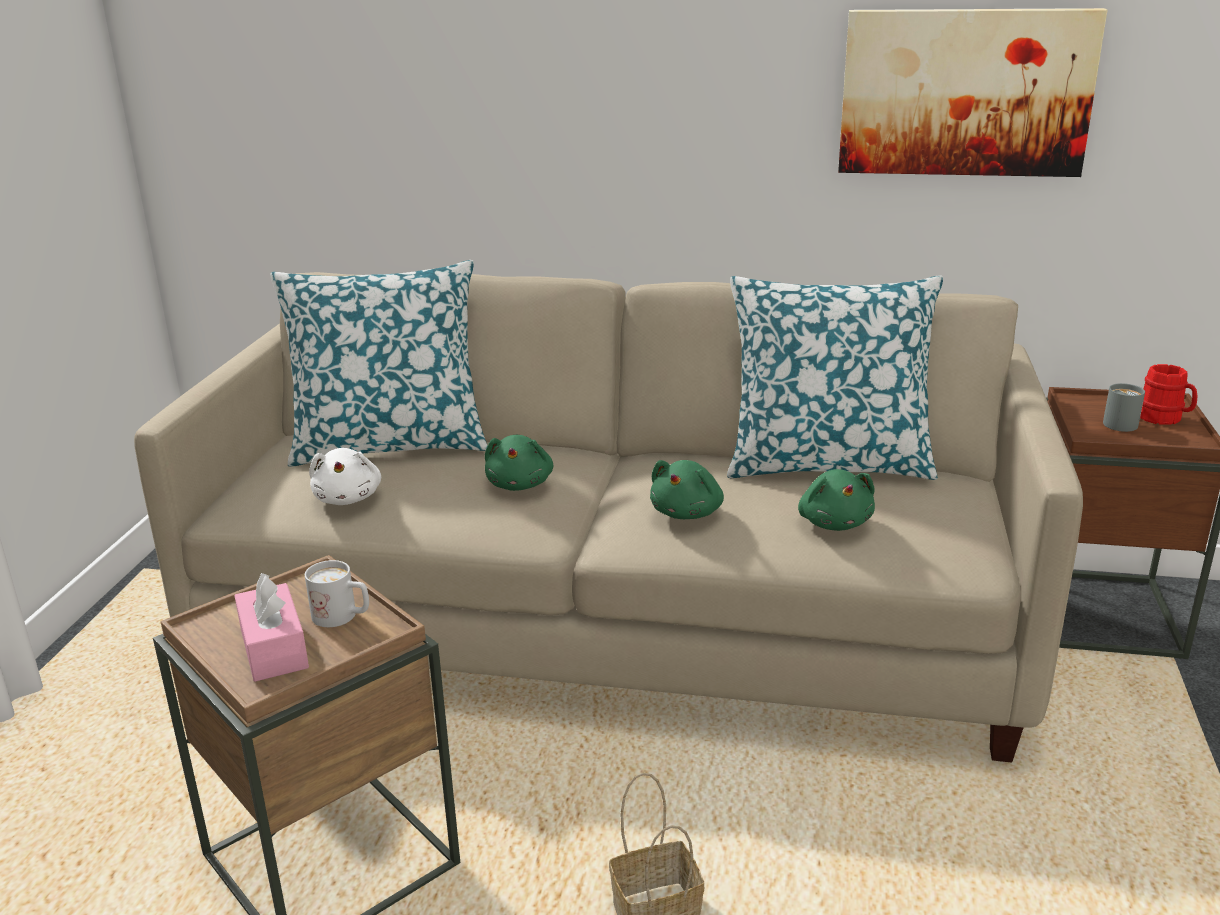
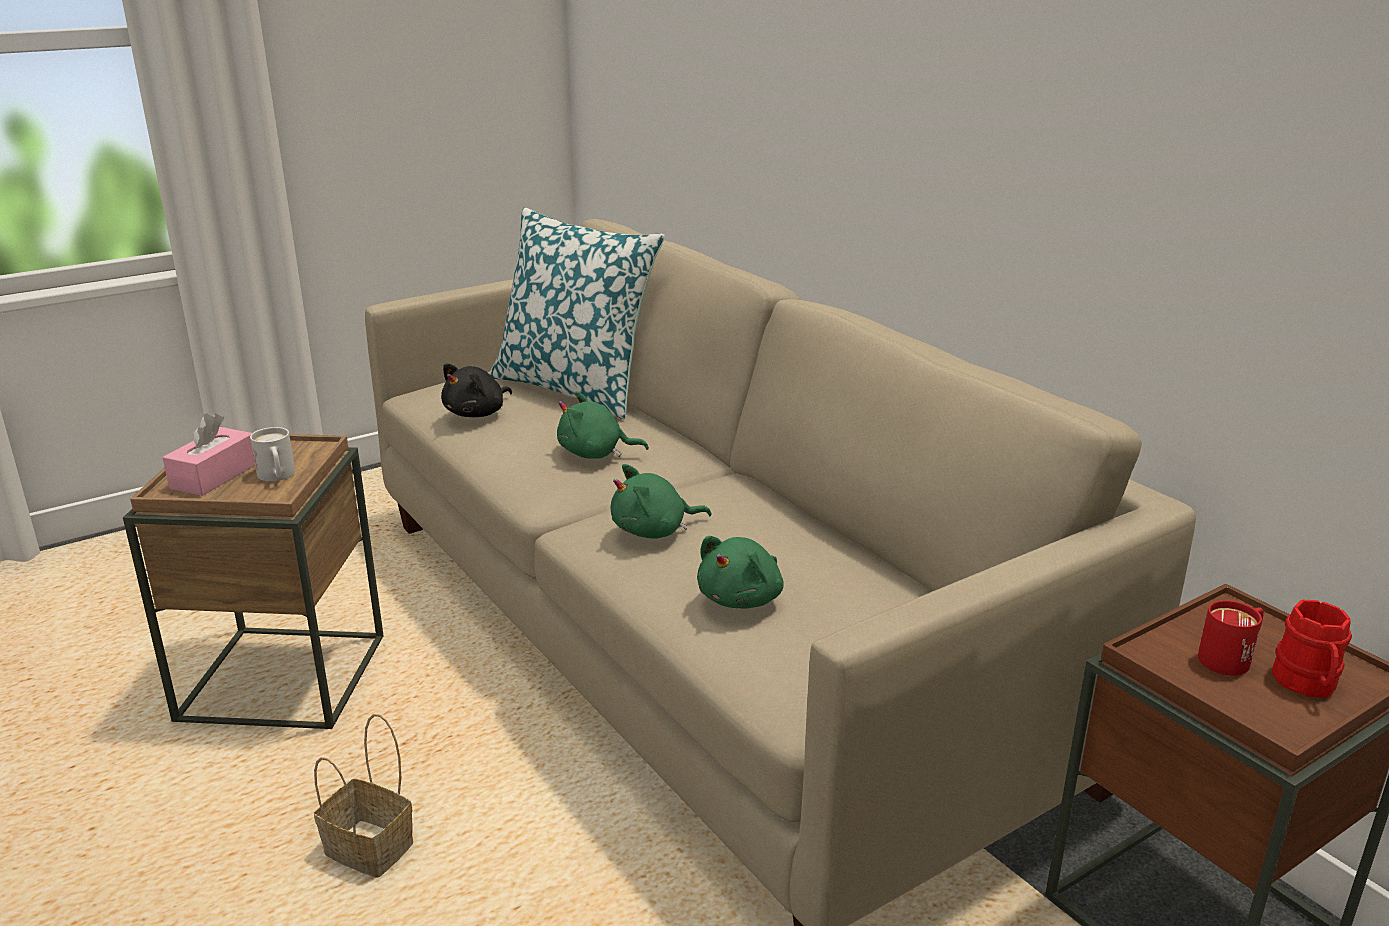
camera: 45 degrees right, 0 degrees up
white plush toy [309,448,381,505] -> black plush toy [441,363,512,417]
green plush toy [485,435,553,491] -> green plush toy turned 45 degrees clockwise [557,391,649,459]
pillow [727,275,943,480] -> none
picture [838,8,1107,177] -> none
grey mug [1103,383,1145,432] -> red mug [1198,600,1264,676]

